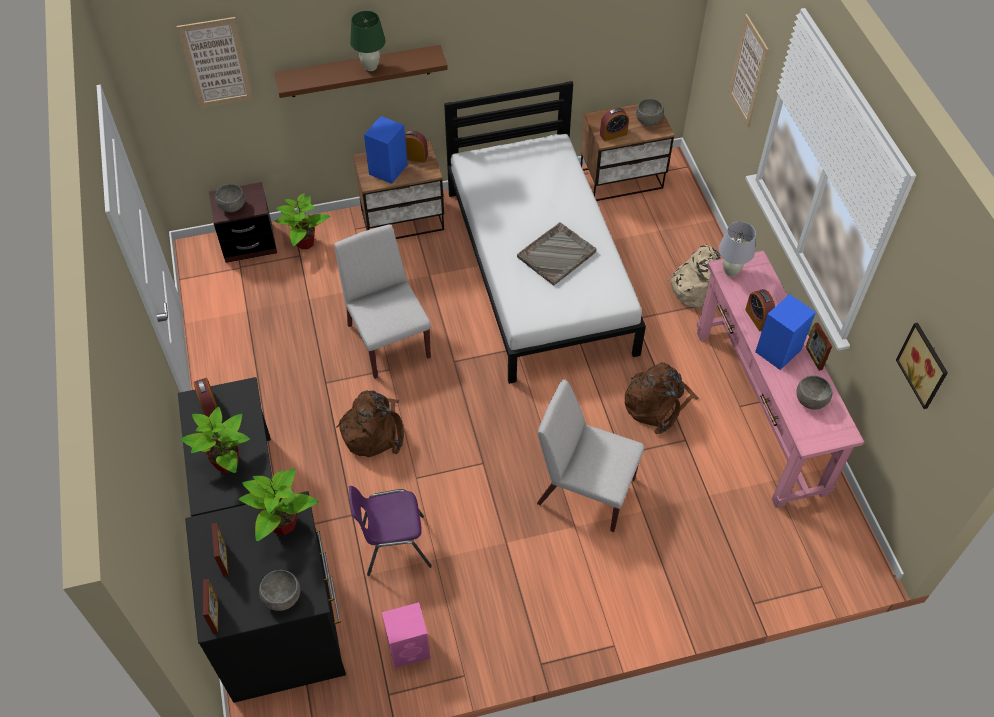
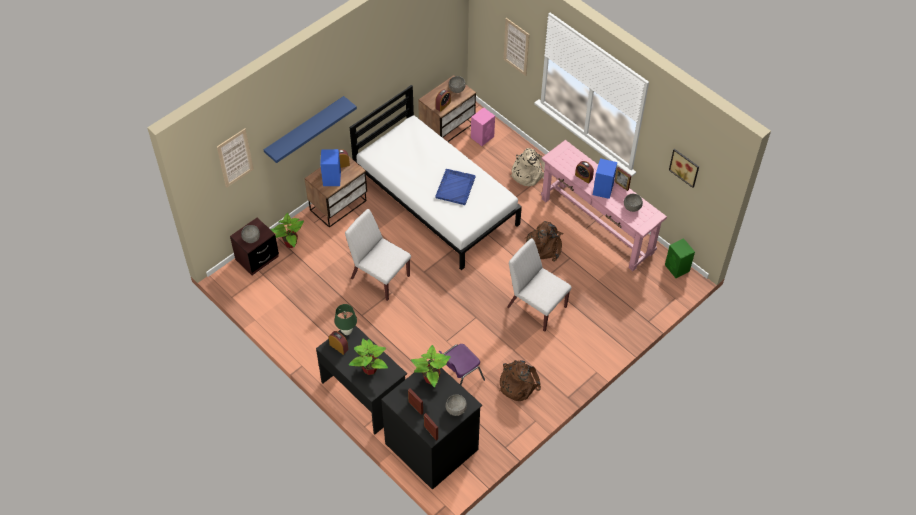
camera: 30 degrees left, 0 degrees up
brown shelf [274,45,448,98] -> blue shelf [263,96,357,163]
brown backpack [336,390,404,457] -> brown backpack moved to [499,360,541,401]
green table lamp [350,11,386,71] -> green table lamp moved to [334,304,357,335]
pink speaker [382,602,431,668] -> pink speaker moved to [471,107,495,146]
grey tray [517,222,596,286] -> blue tray [435,169,475,205]
white chair [537,379,644,532] -> white chair turned 45 degrees clockwise [507,238,572,332]
white table lamp [719,222,756,277] -> none
none -> green speaker [665,238,695,278]

